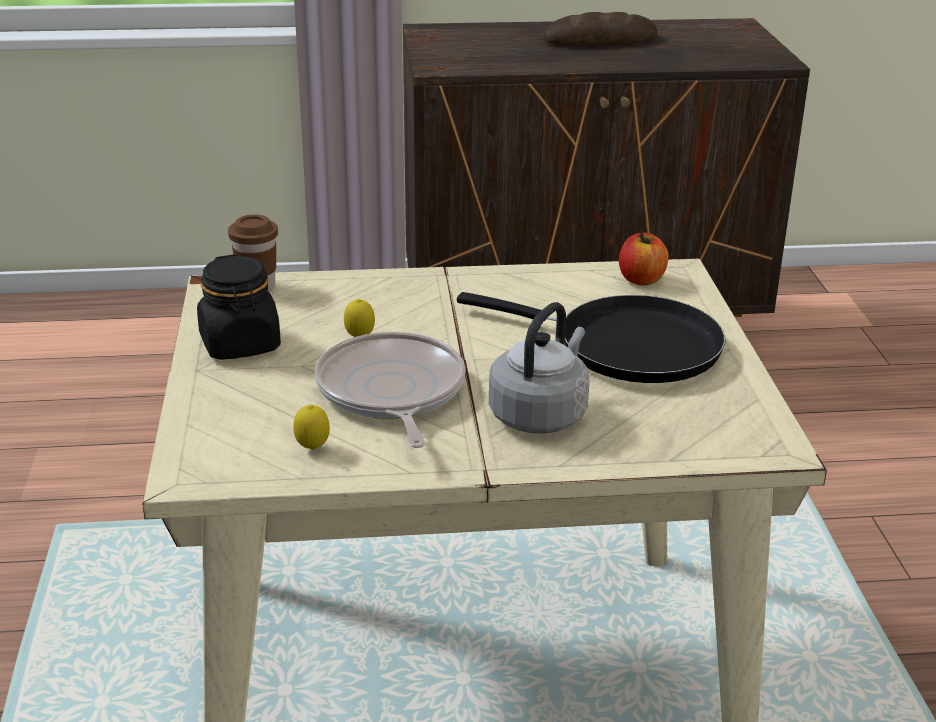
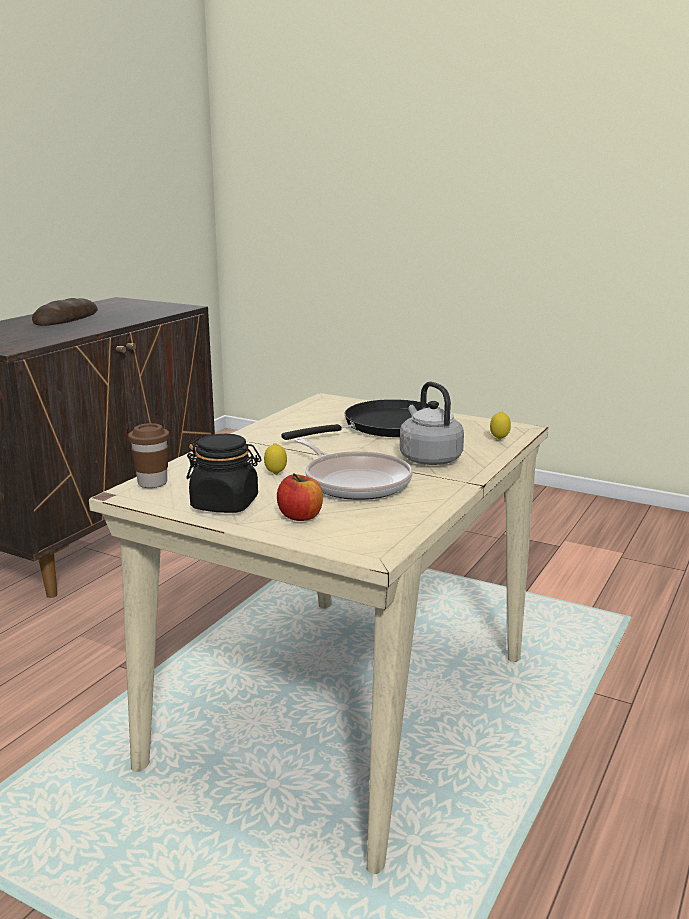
camera: 55 degrees left, 10 degrees down
lemon [293,405,330,450] -> lemon moved to [490,411,511,440]
frying pan [315,332,465,448] -> frying pan turned 150 degrees counterclockwise [294,438,413,500]
apple [619,231,669,286] -> apple moved to [277,473,323,521]

